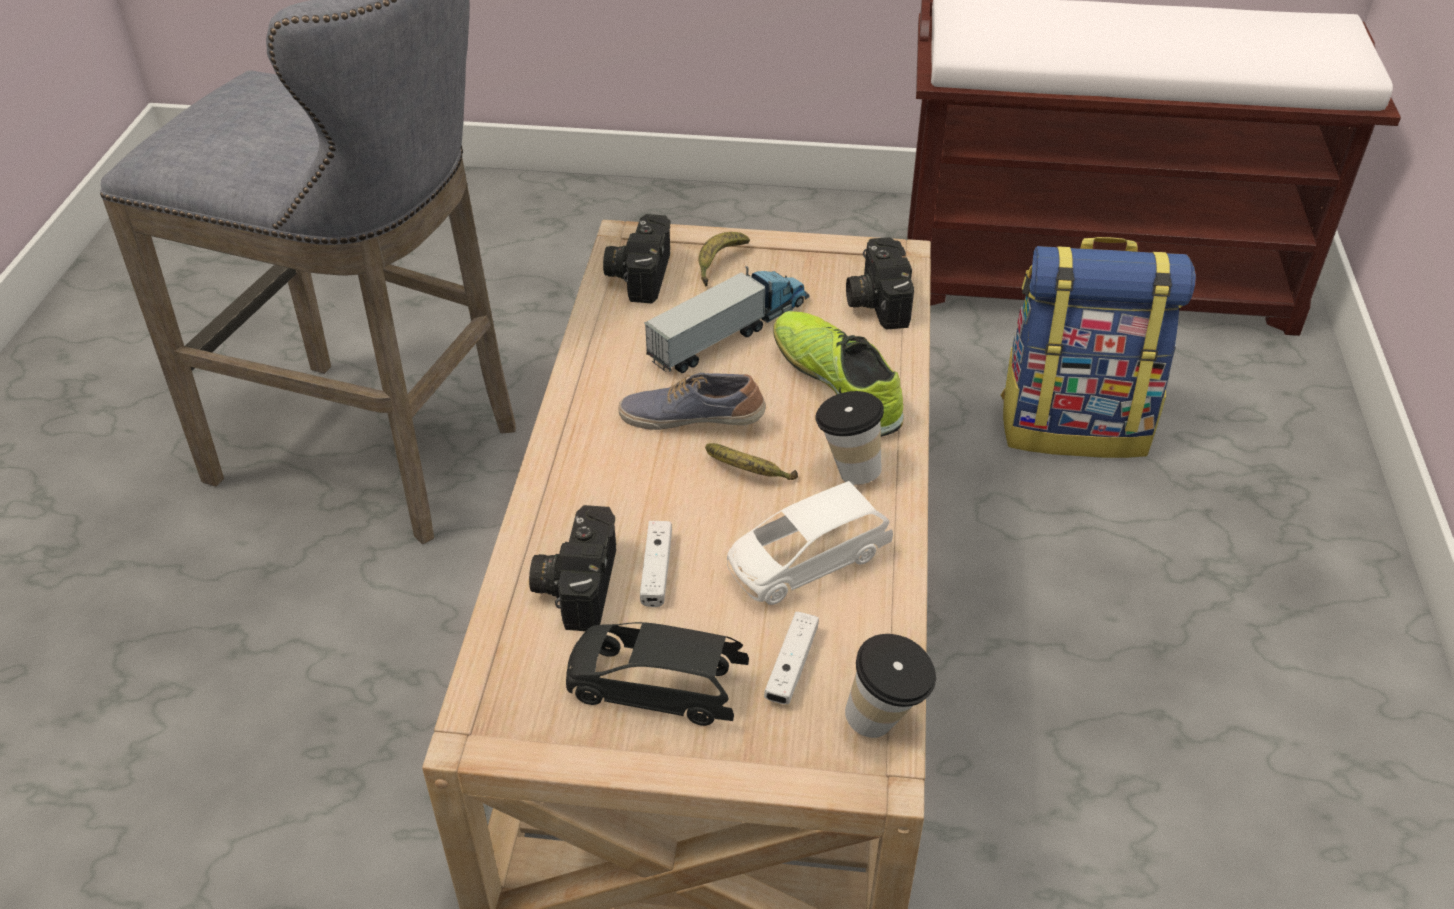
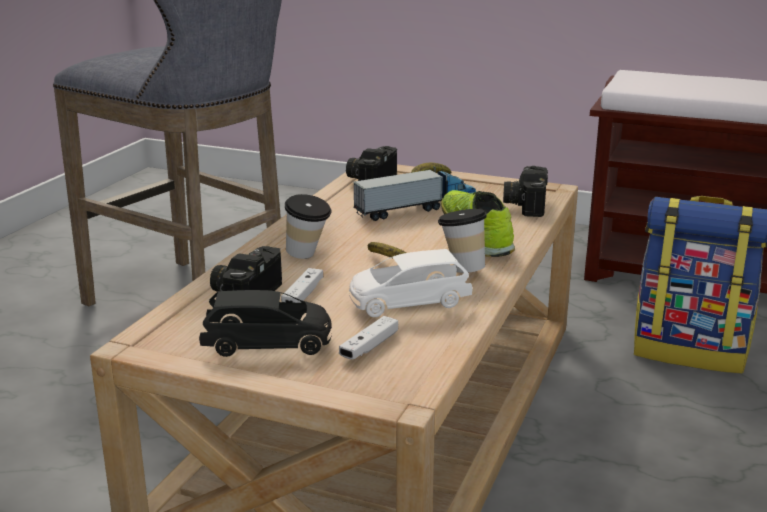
camera: 15 degrees right, 20 degrees down
black toy car [566,622,749,726] -> black toy car turned 150 degrees clockwise [199,290,332,357]
shoe [618,373,766,430] -> none
cup [845,634,936,738] -> cup moved to [285,194,332,259]

